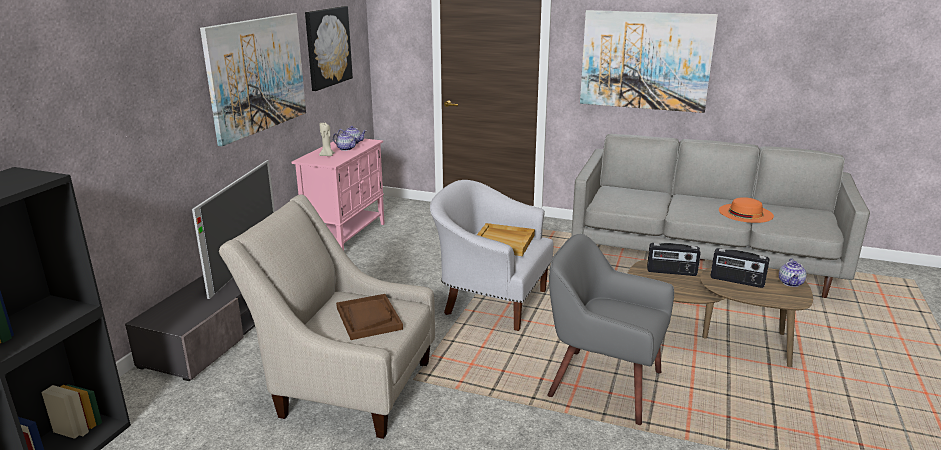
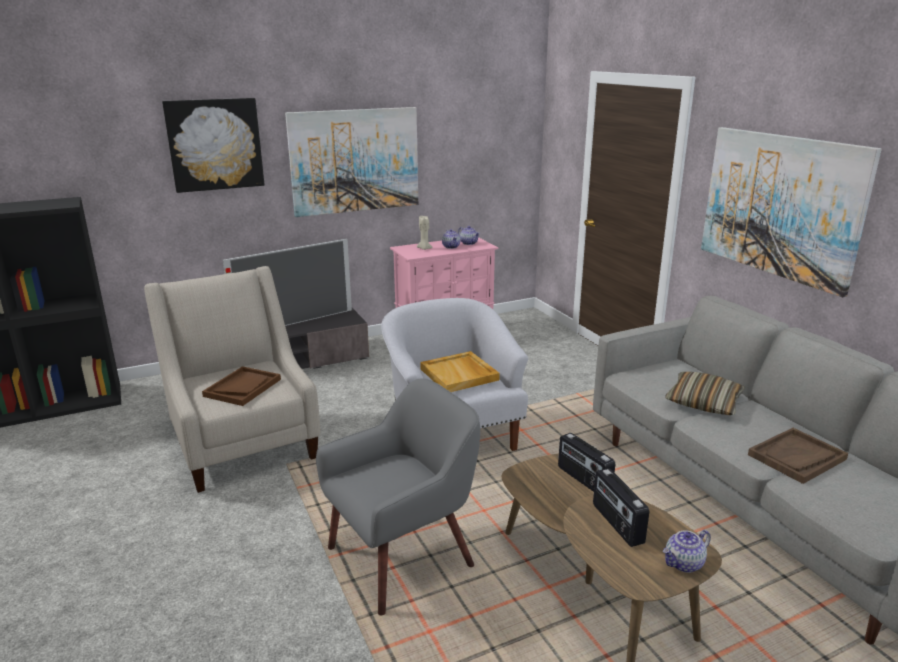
camera: 45 degrees right, 0 degrees up
picture [305,6,353,91] -> picture moved to [162,98,265,193]
grey armchair [548,234,674,425] -> grey armchair turned 75 degrees clockwise [316,378,480,616]
orange hat [719,197,774,223] -> brown tray [748,428,848,484]
none -> pillow [665,372,745,415]

